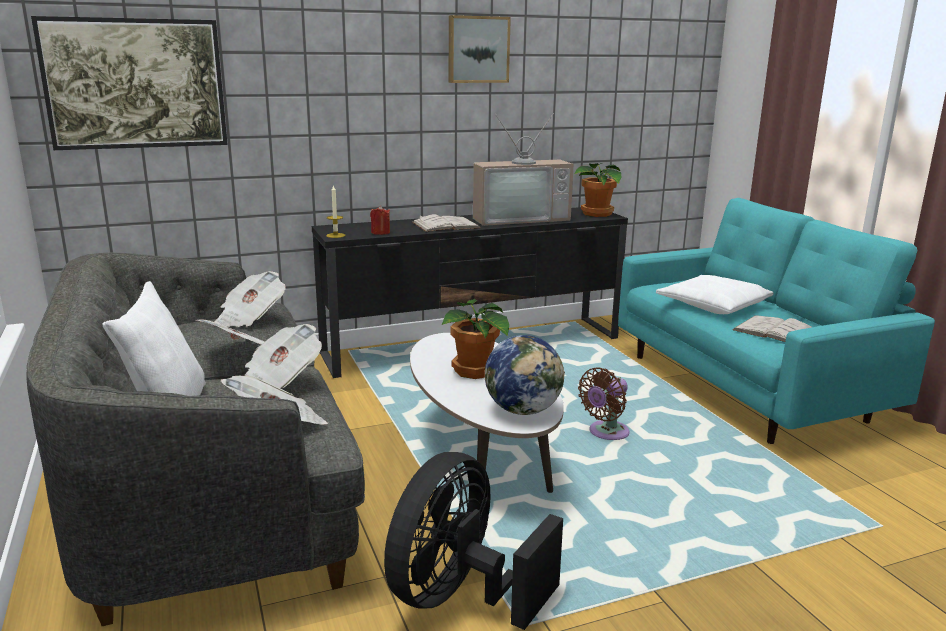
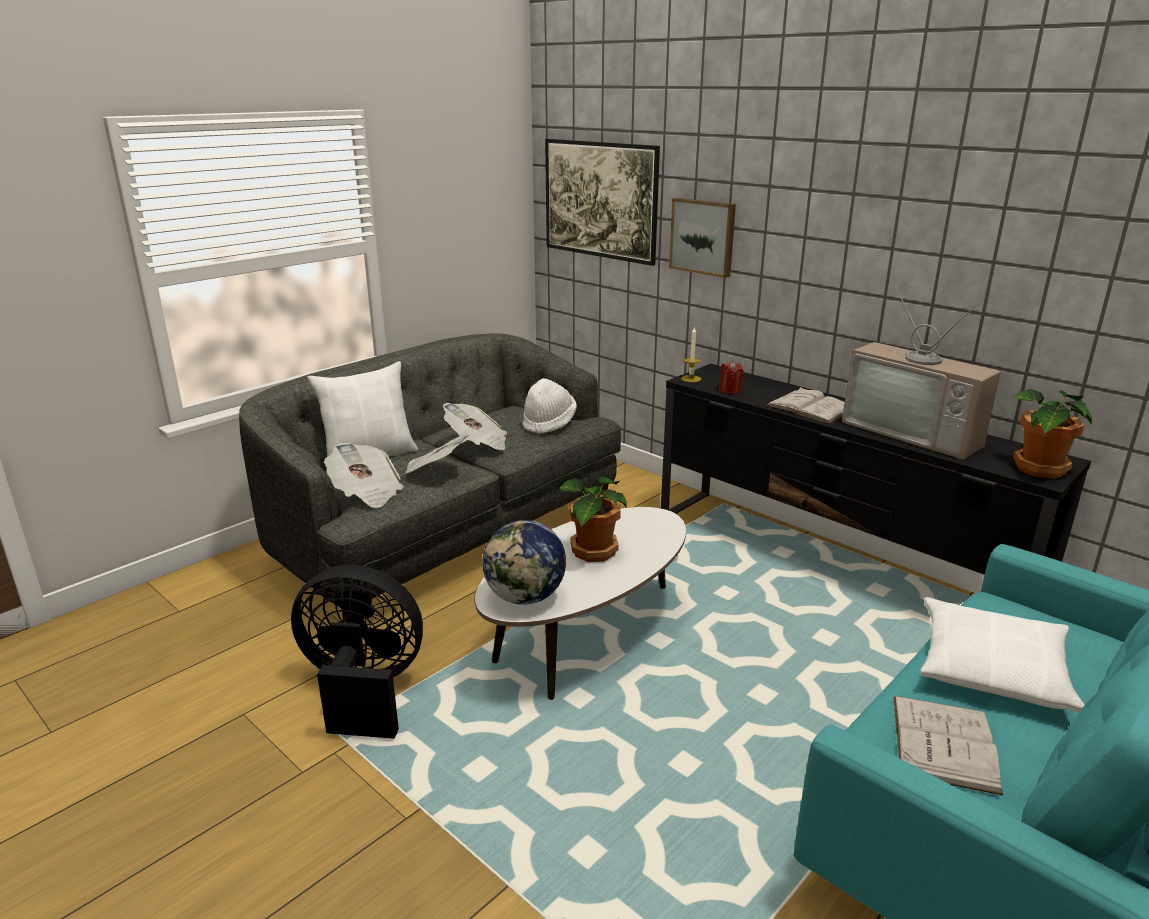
camera: 65 degrees right, 5 degrees up
newspaper [215,271,286,327] -> white hat [523,378,577,434]
picture [449,15,511,83] -> picture moved to [669,198,736,278]
brown fan [578,368,630,440] -> none

